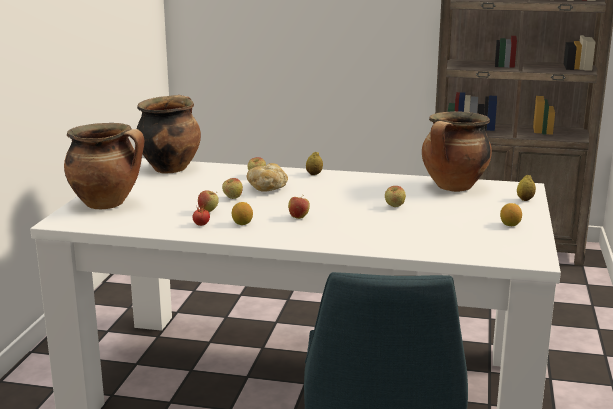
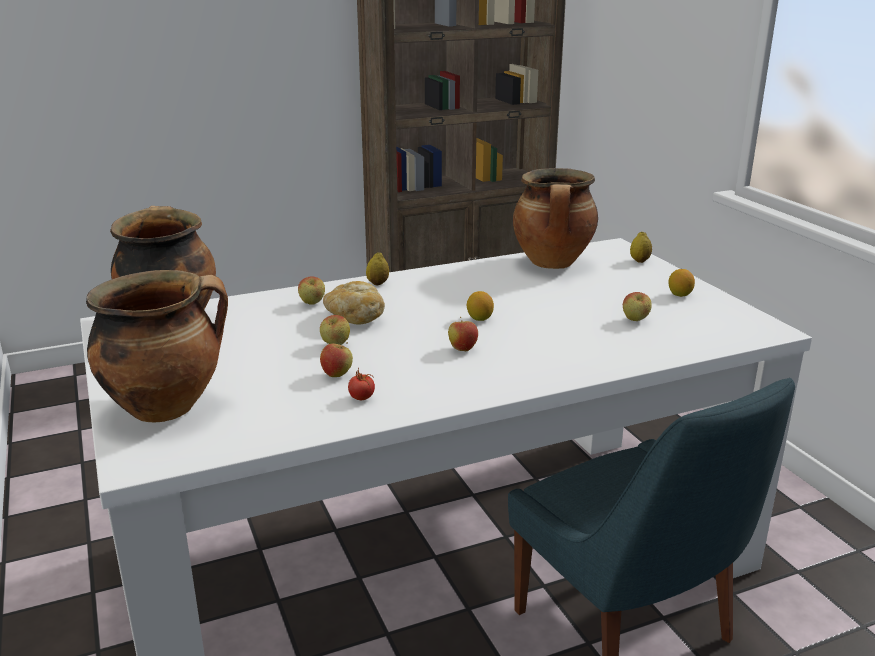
camera: 35 degrees left, 5 degrees up
lemon [232,202,253,225] -> lemon moved to [467,291,494,321]
apple [385,186,406,207] -> apple moved to [623,292,652,321]

